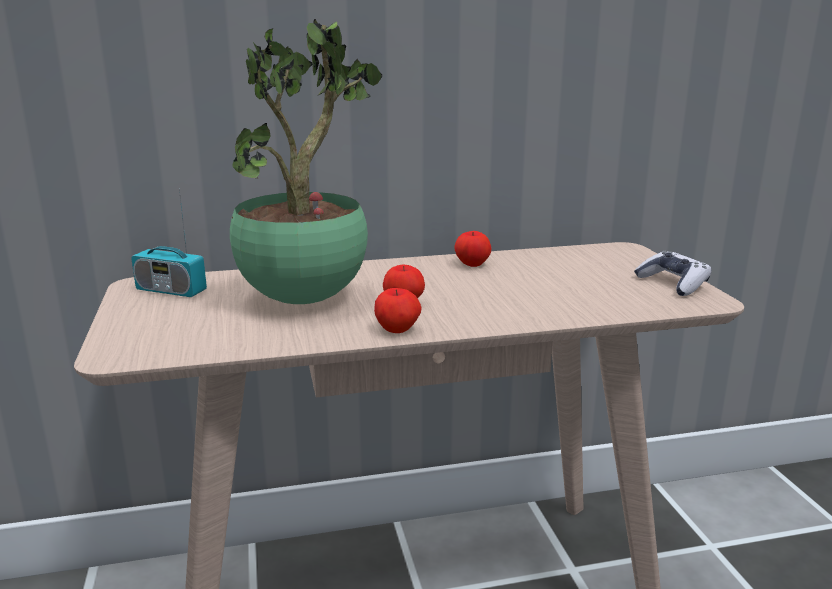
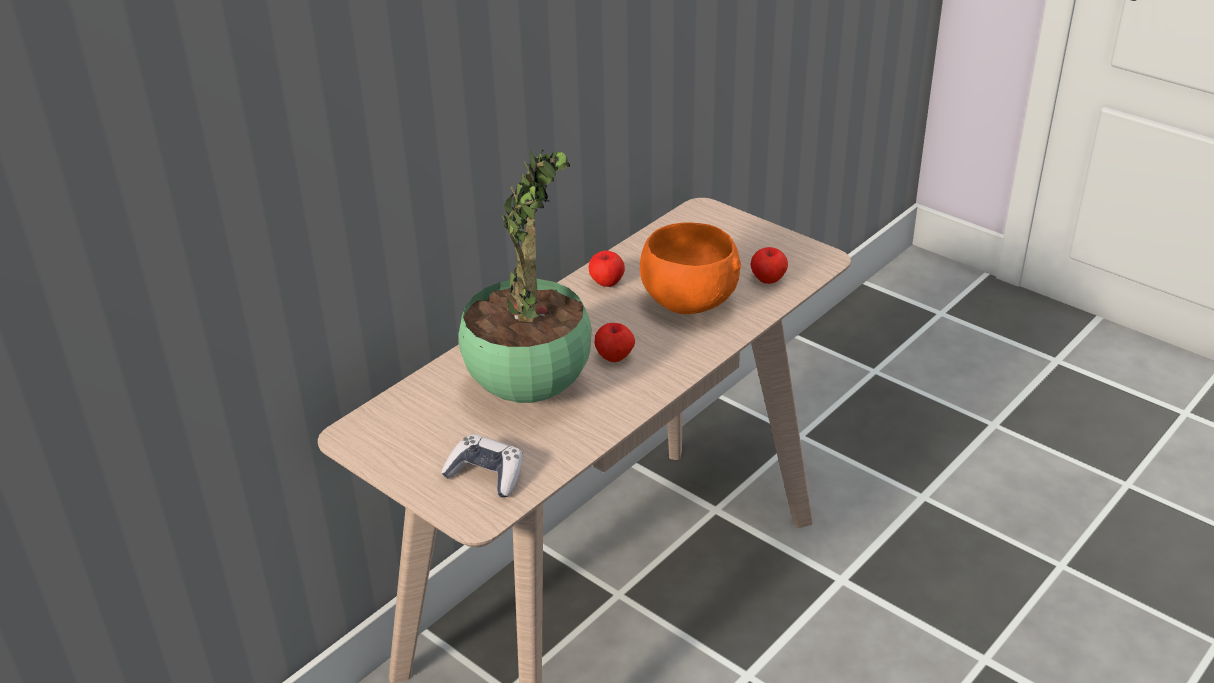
camera: 35 degrees left, 15 degrees up
radio [131,189,207,297] -> none
apple [374,288,422,333] -> apple moved to [751,247,788,284]
game controller [634,251,711,296] -> game controller moved to [441,434,523,498]
none -> orange bowl [640,223,741,314]

